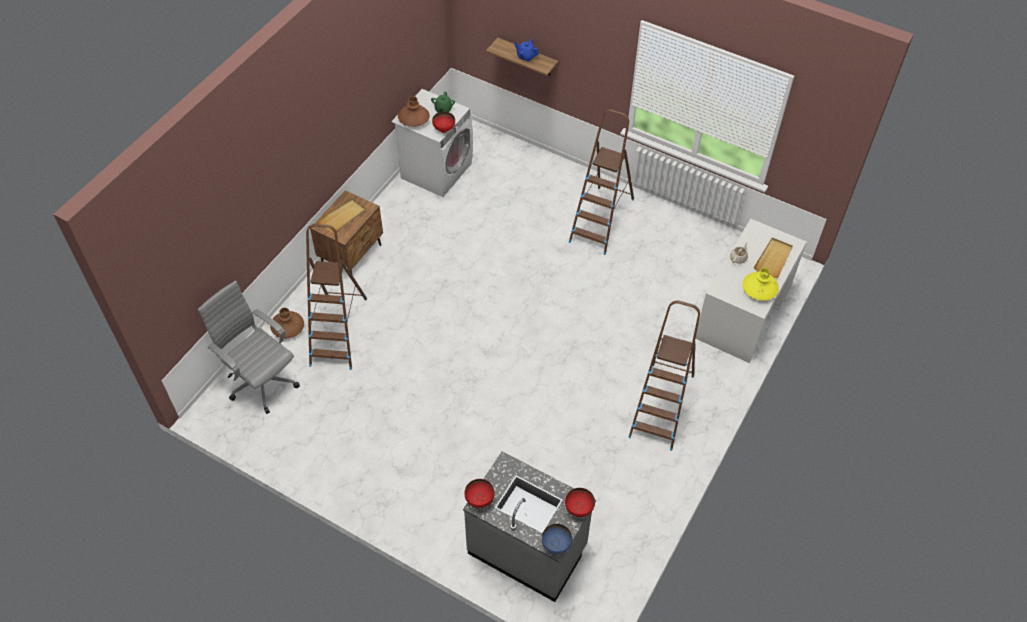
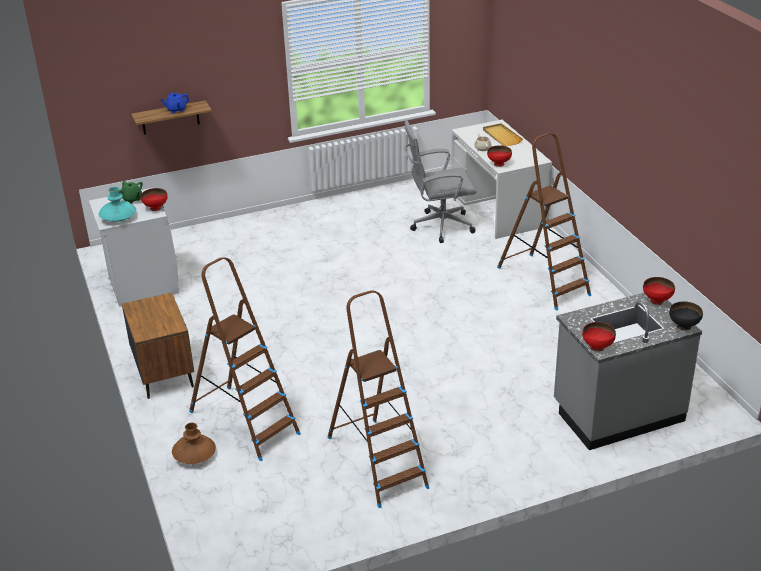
camera: 50 degrees left, 20 degrees down
grey office chair [197,280,300,414] -> grey office chair moved to [405,120,477,243]
beige tray [317,198,366,234] -> none
brown vase [398,96,430,127] -> turquoise vase [99,187,136,222]
blue bowl [542,524,572,554] -> black bowl [669,301,703,331]
brown step ladder [569,109,634,255] -> brown step ladder moved to [327,290,429,508]
yellow vase [743,268,779,301] -> none
none -> red bowl [487,145,512,167]

